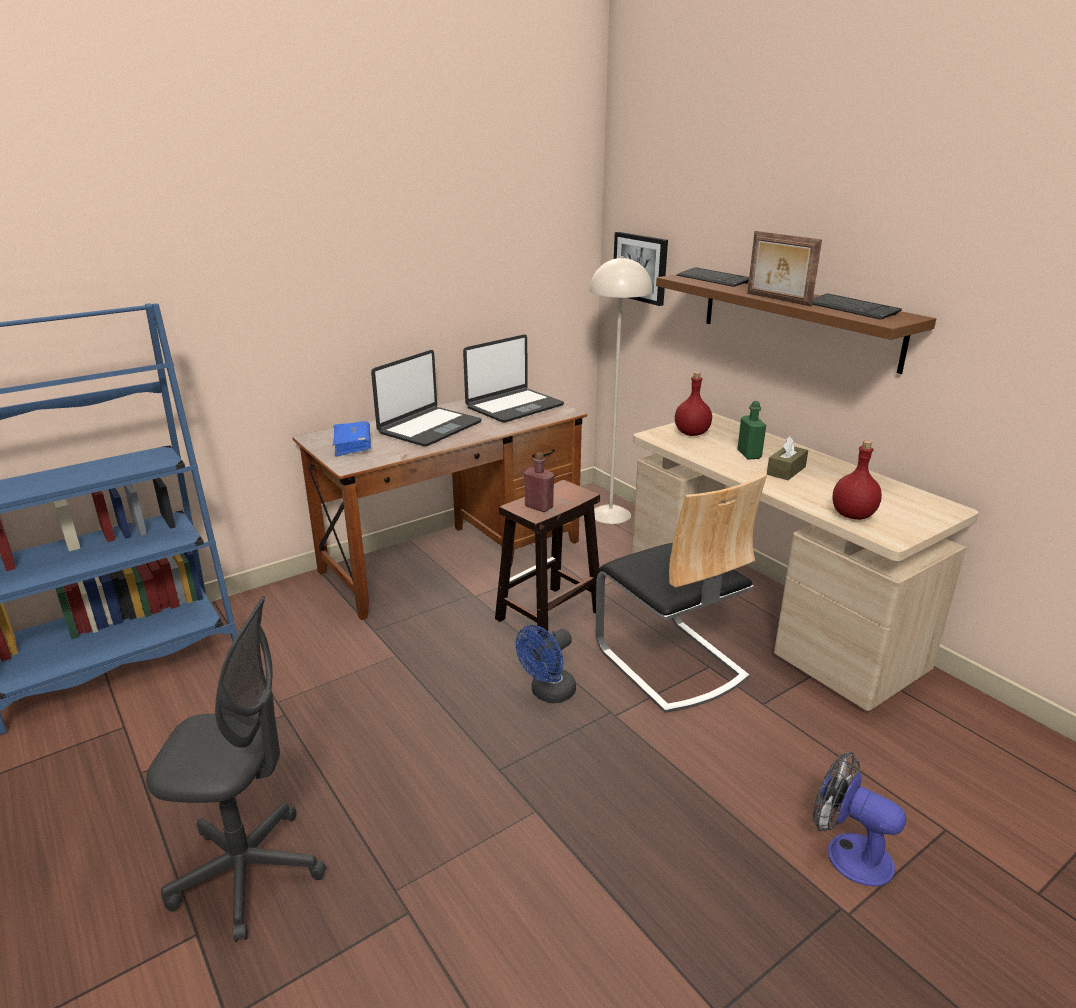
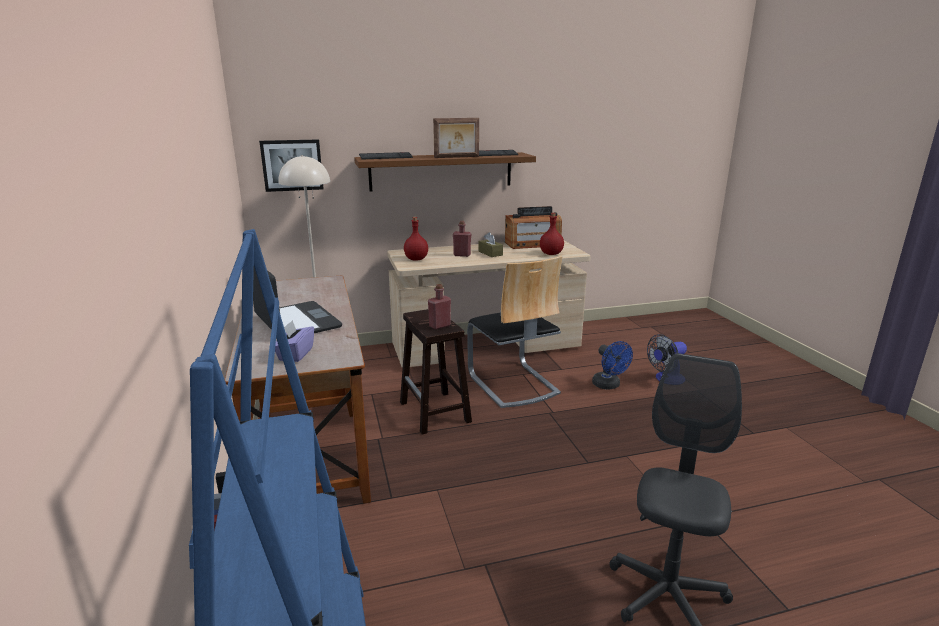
camera: 70 degrees left, 5 degrees down
blue book [333,421,371,457] -> purple tissue box [275,320,314,362]
laptop [463,334,564,423] -> none
blue fan [516,625,576,703] -> blue fan moved to [592,341,633,390]
chair [596,474,767,713] -> chair turned 75 degrees clockwise [467,256,563,408]
green bottle [737,401,766,460] -> red bottle [453,221,471,257]
none -> radio [505,206,562,249]

